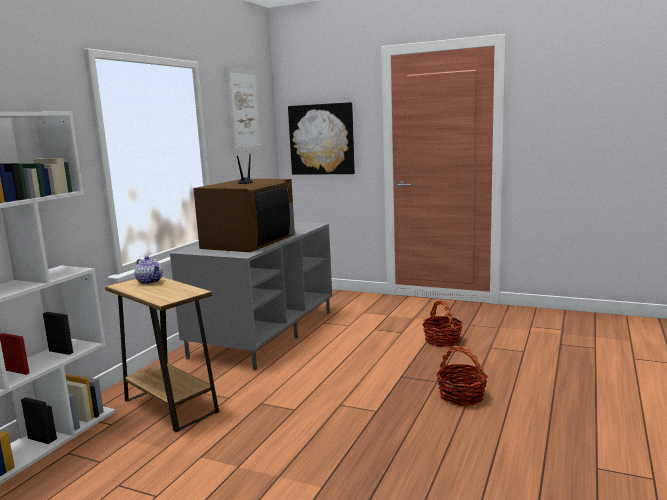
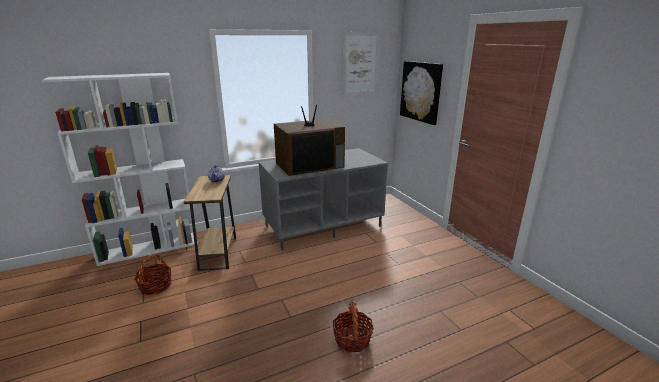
camera: 40 degrees right, 10 degrees up
basket [422,300,463,347] -> basket moved to [134,255,171,295]

